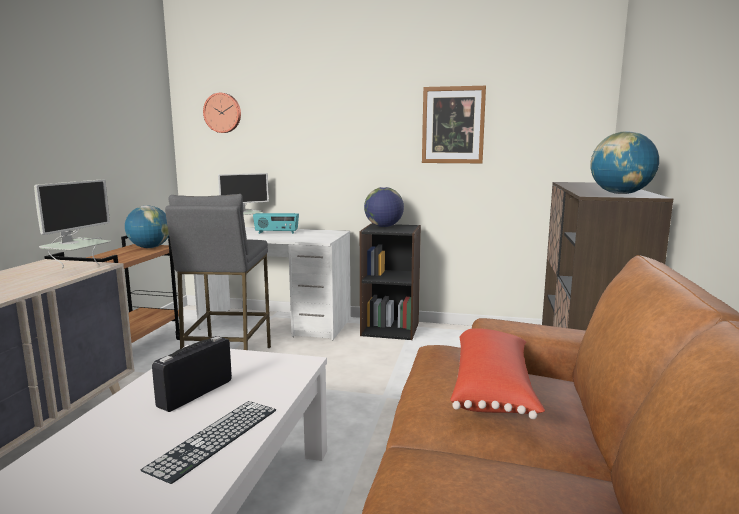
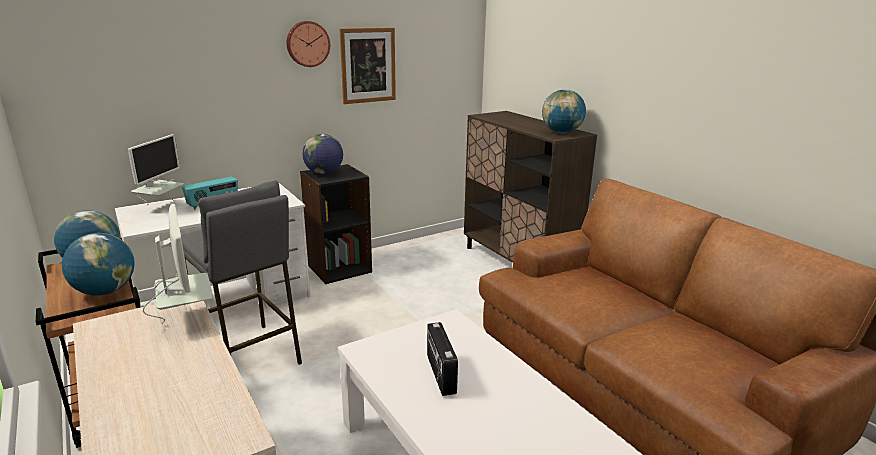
camera: 45 degrees left, 10 degrees up
keyboard [141,401,276,484] -> none
wall clock [203,93,241,133] -> wall clock moved to [287,21,330,67]
red pillow [450,328,545,419] -> none
none -> globe [62,233,135,296]

